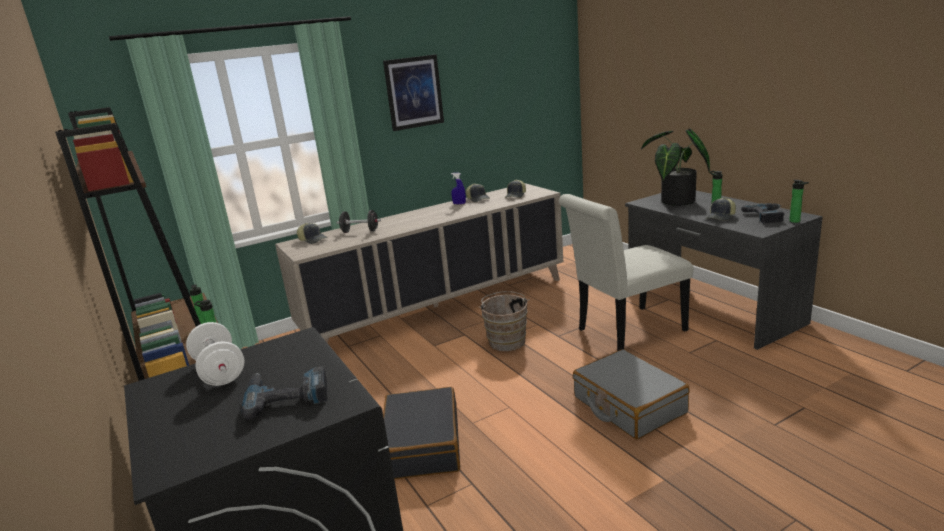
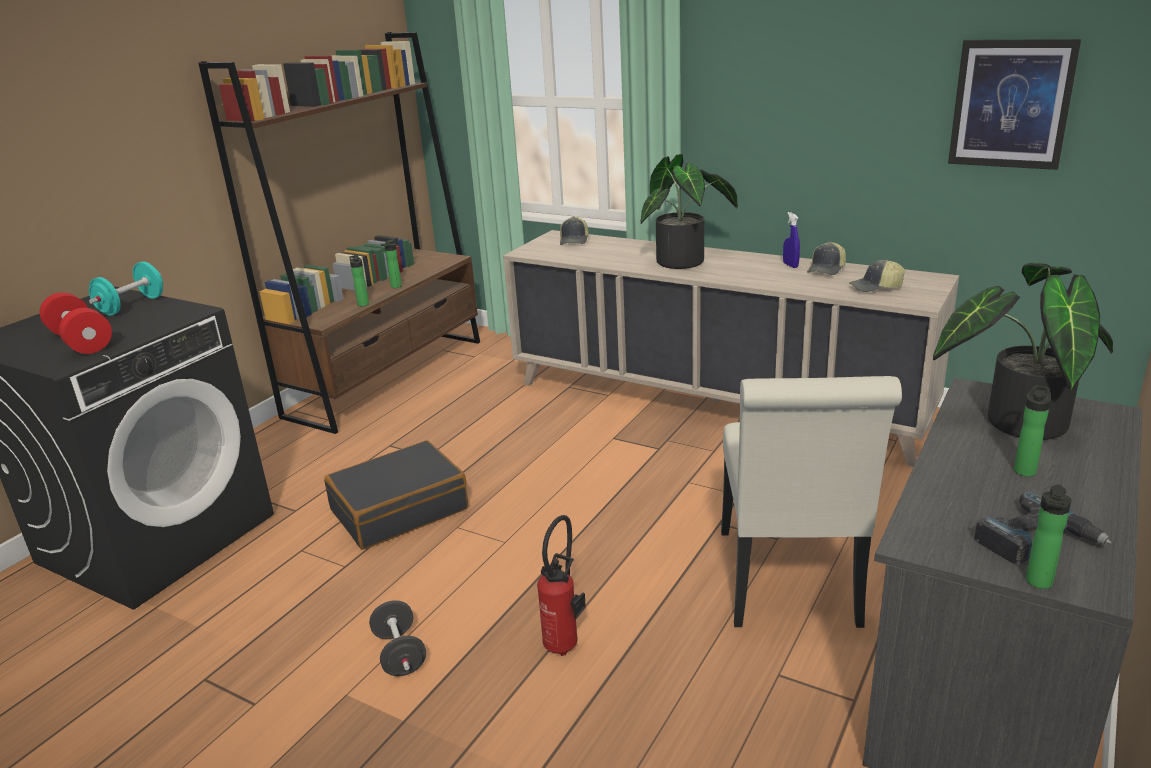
camera: 60 degrees right, 5 degrees up
white dumbbell [186,322,244,386] -> turquoise dumbbell [89,262,163,316]
power drill [241,366,327,420] -> red dumbbell [39,292,112,354]
black dumbbell [337,210,381,233] -> black dumbbell moved to [369,600,426,676]
picture [383,54,444,131] -> picture moved to [948,39,1081,170]
brown bucket [478,291,529,351] -> none
white chair [559,194,694,351] -> white chair turned 120 degrees counterclockwise [721,376,902,628]
grey suitcase [573,349,690,439] -> fire extinguisher [537,515,586,656]
cap [706,197,736,221] -> none
none -> potted plant [640,154,738,269]

